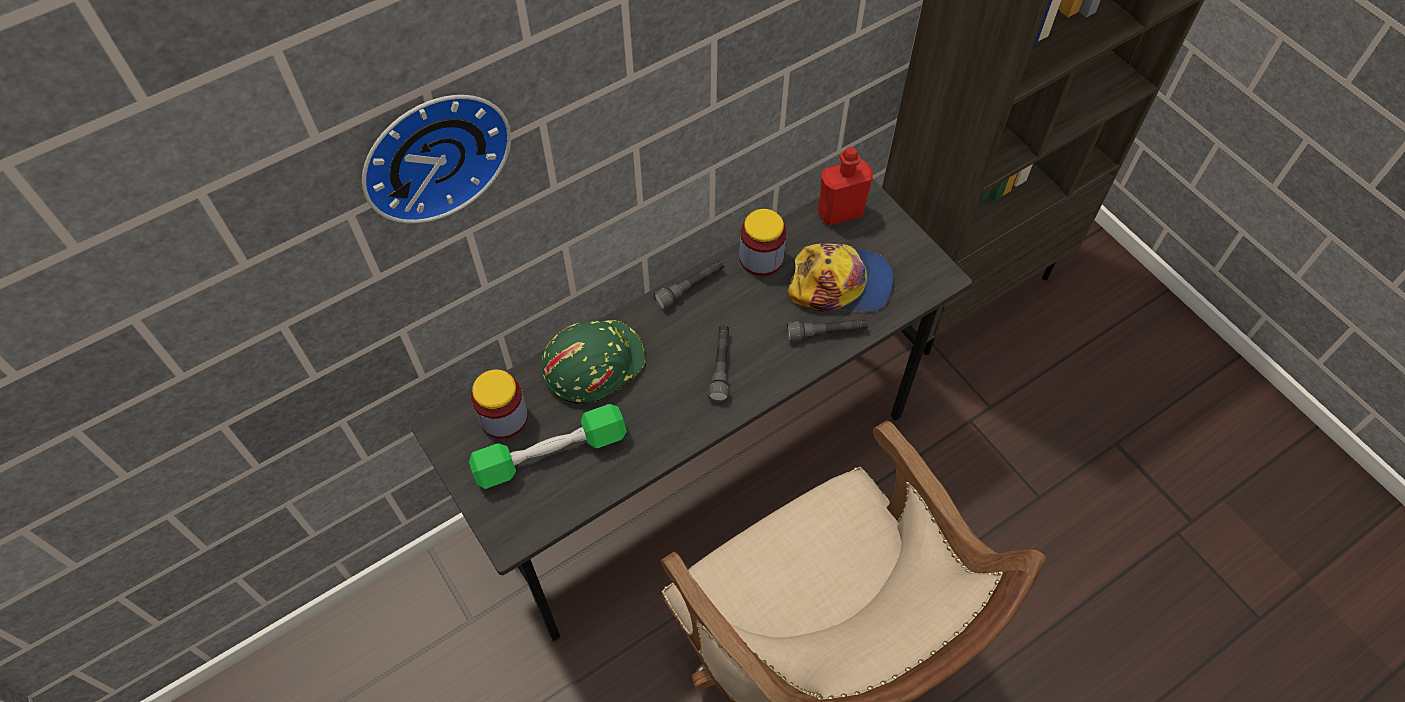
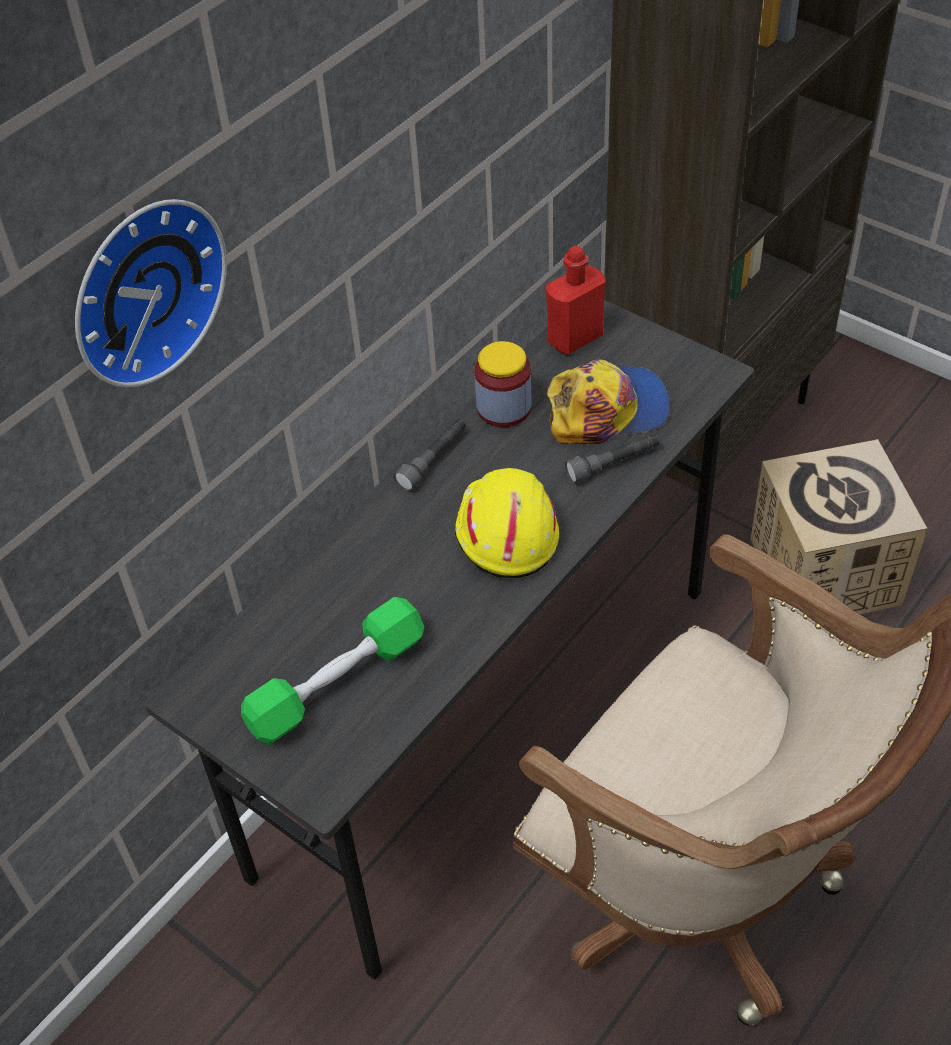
camera: 15 degrees left, 10 degrees down
jar [471,370,528,439] -> none
green hard hat [541,320,646,404] -> none
grey flashlight [708,325,729,402] -> yellow hard hat [455,468,559,578]
none -> cardboard box [750,439,928,614]

